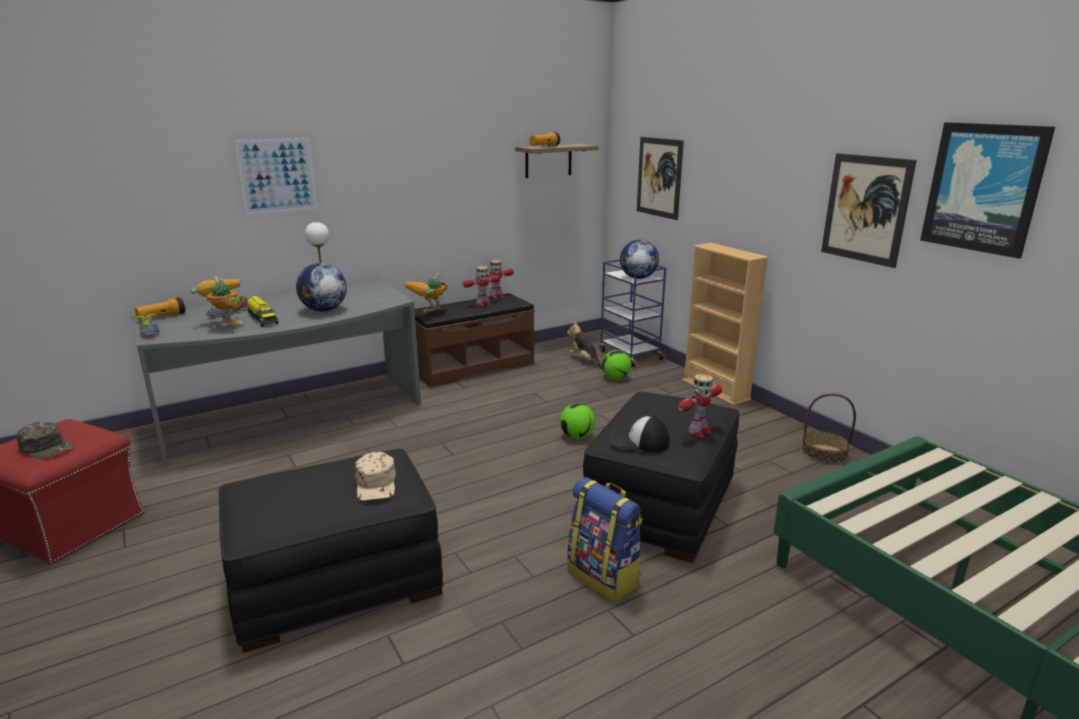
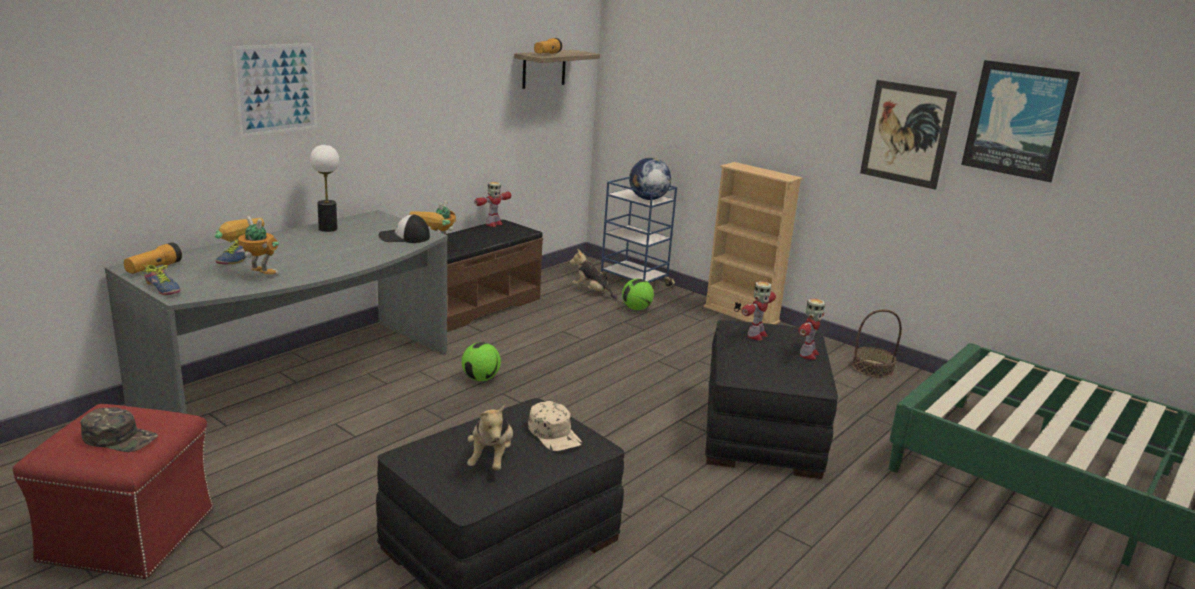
camera: 20 degrees left, 0 degrees up
toy truck [247,296,278,327] -> none
globe [296,263,347,312] -> none
toy robot [462,266,500,306] -> toy robot moved to [742,281,776,340]
football [560,403,595,439] -> football moved to [462,342,501,381]
backpack [567,477,643,602] -> none
cap [610,416,669,453] -> cap moved to [378,214,430,243]
picture [637,137,684,220] -> none
none -> plush toy [467,405,513,471]

